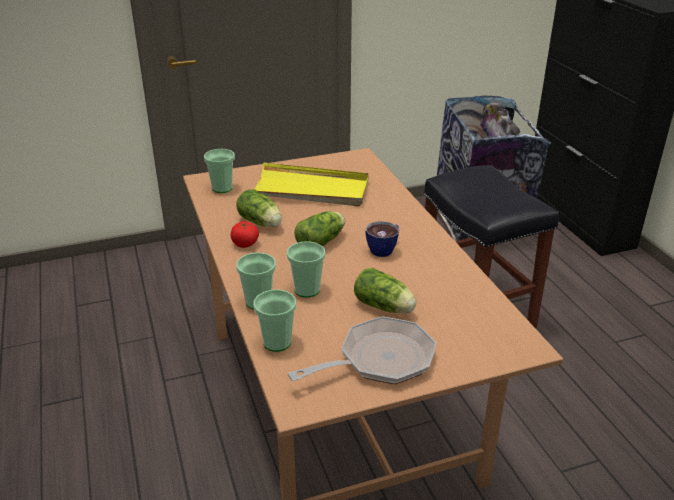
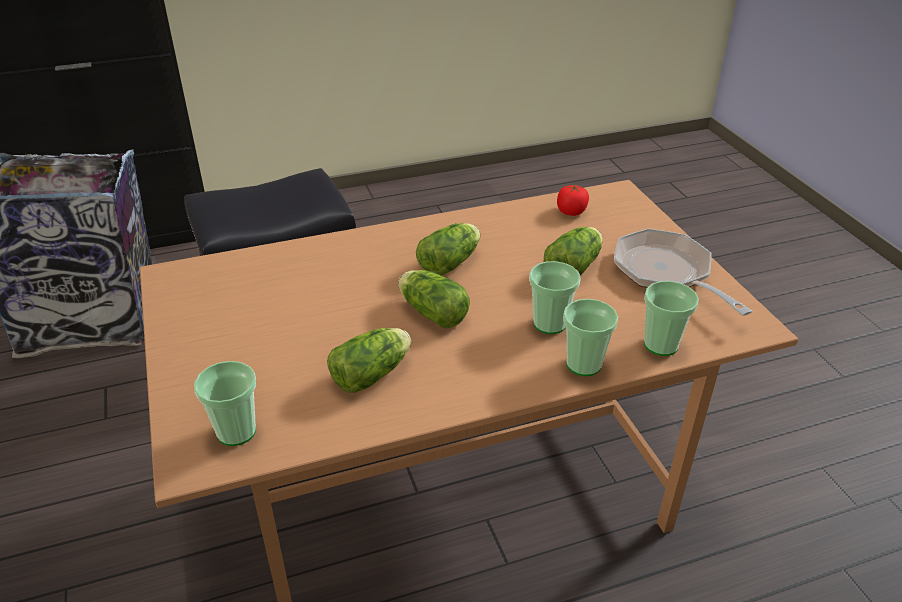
camera: 90 degrees left, 5 degrees up
tomato [230,221,259,248] -> tomato moved to [557,185,589,216]
yellow tray [255,163,369,207] -> none
cup [365,221,399,257] -> lettuce [416,223,480,276]

